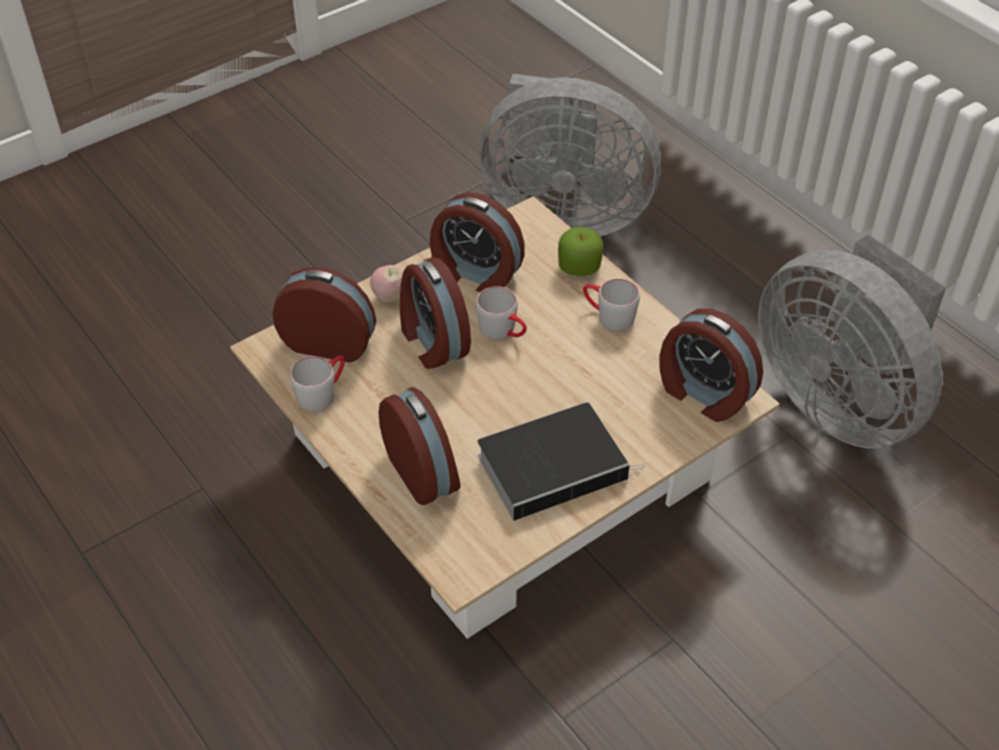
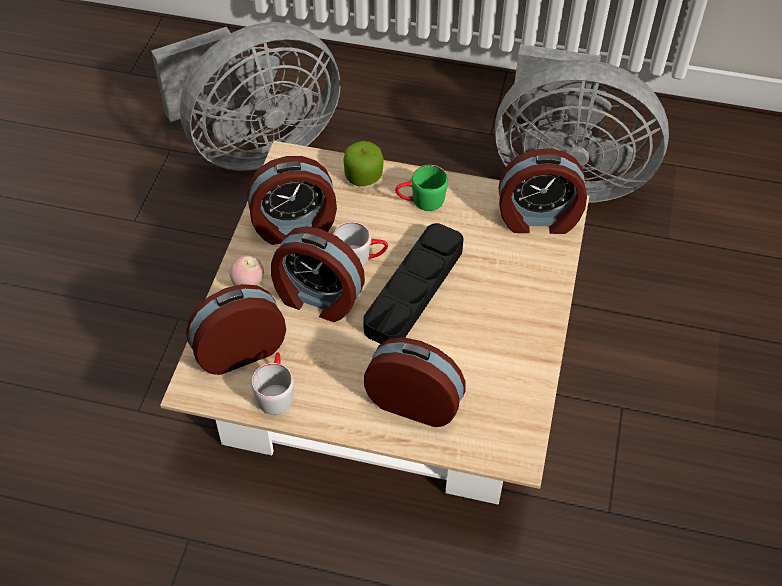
camera: 40 degrees left, 5 degrees up
book [477,402,646,521] -> none
grey mug [583,278,640,331] -> green mug [395,165,448,211]
none -> black tray [363,223,463,344]

